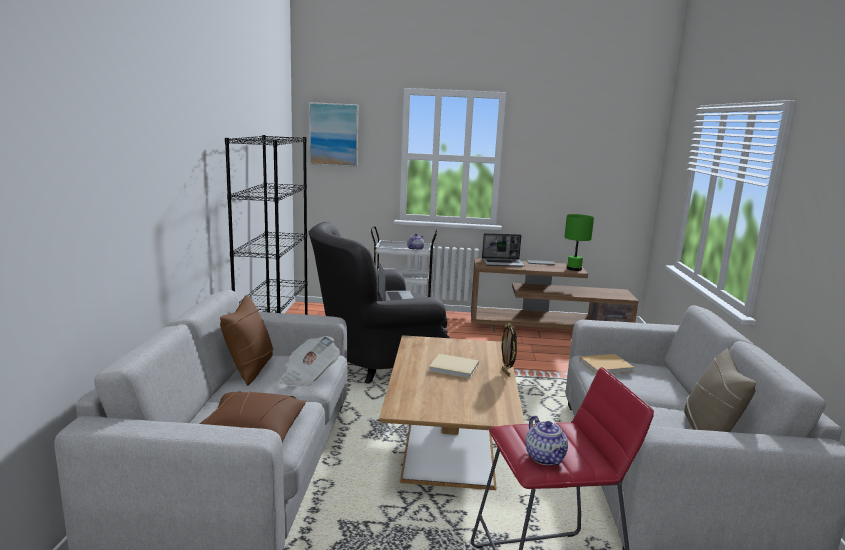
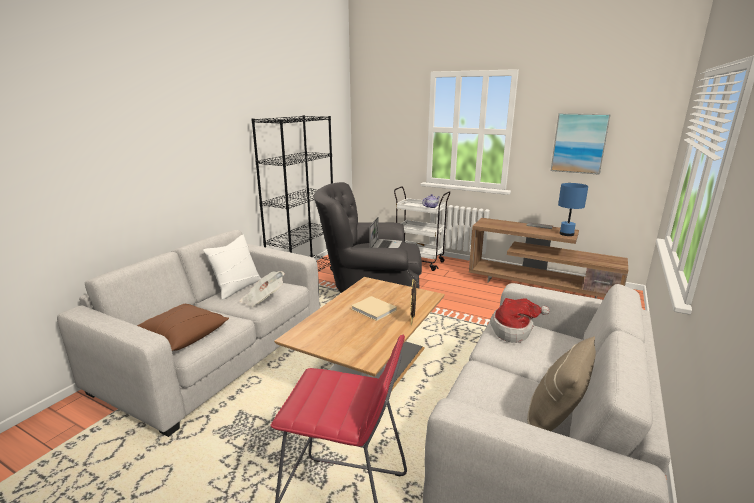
camera: 25 degrees right, 5 degrees up
brown pillow [220,295,274,386] -> white pillow [203,234,261,300]
picture [309,102,358,167] -> picture moved to [551,113,611,175]
laptop [482,233,525,267] -> none
teapot [525,416,568,465] -> none
green table lamp [565,214,594,271] -> blue table lamp [558,183,588,236]
beige book [579,354,634,374] -> hat [490,298,549,343]

